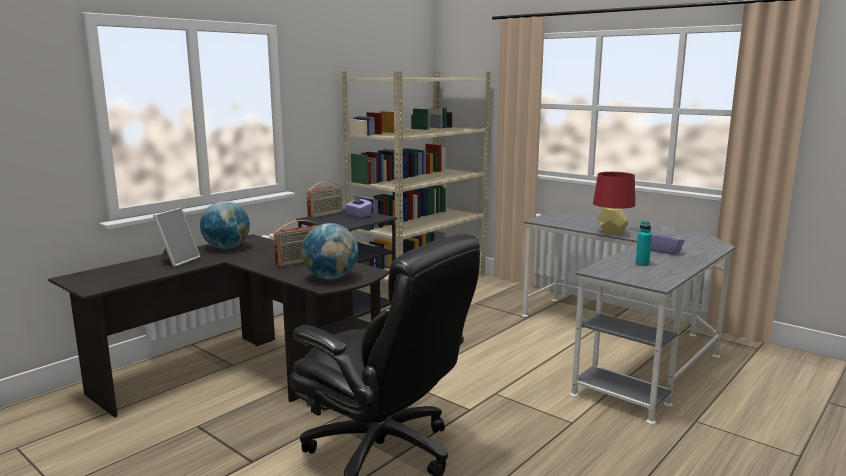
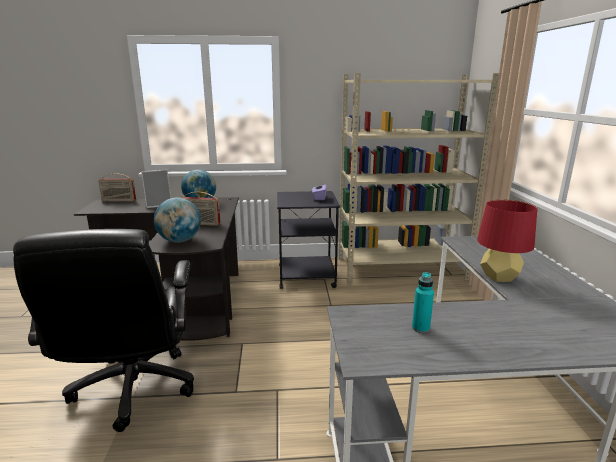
camera: 45 degrees right, 5 degrees up
radio [307,181,343,218] -> radio moved to [98,173,136,202]
purple tissue box [651,226,685,255] -> none

